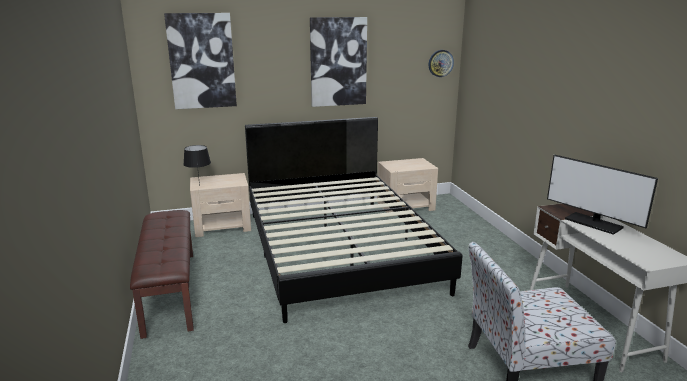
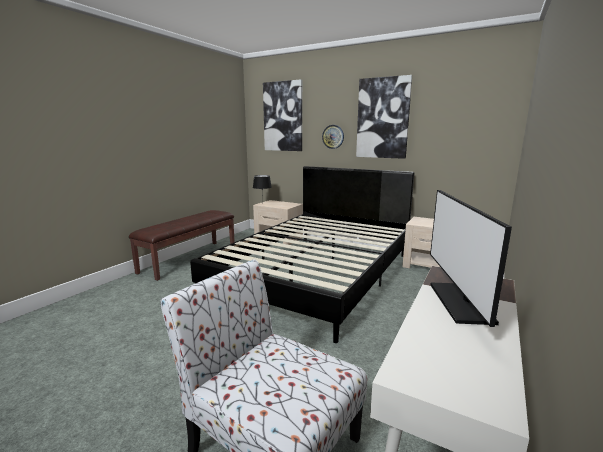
camera: 45 degrees right, 5 degrees down
wall clock [429,50,454,77] -> wall clock moved to [322,125,344,149]

